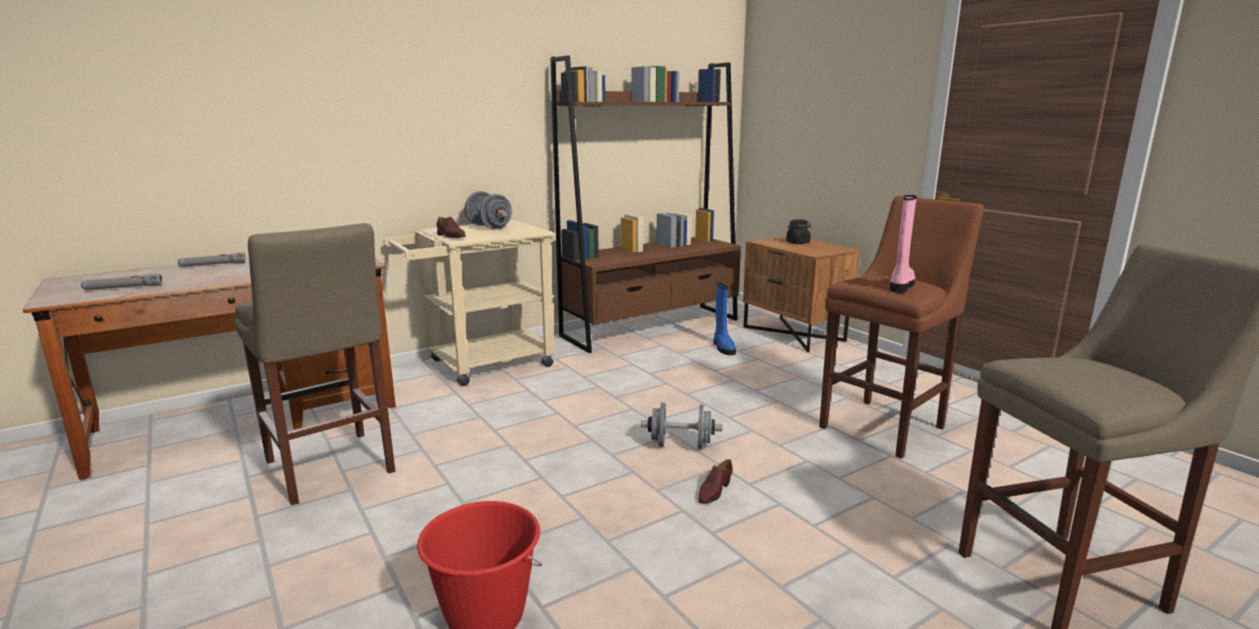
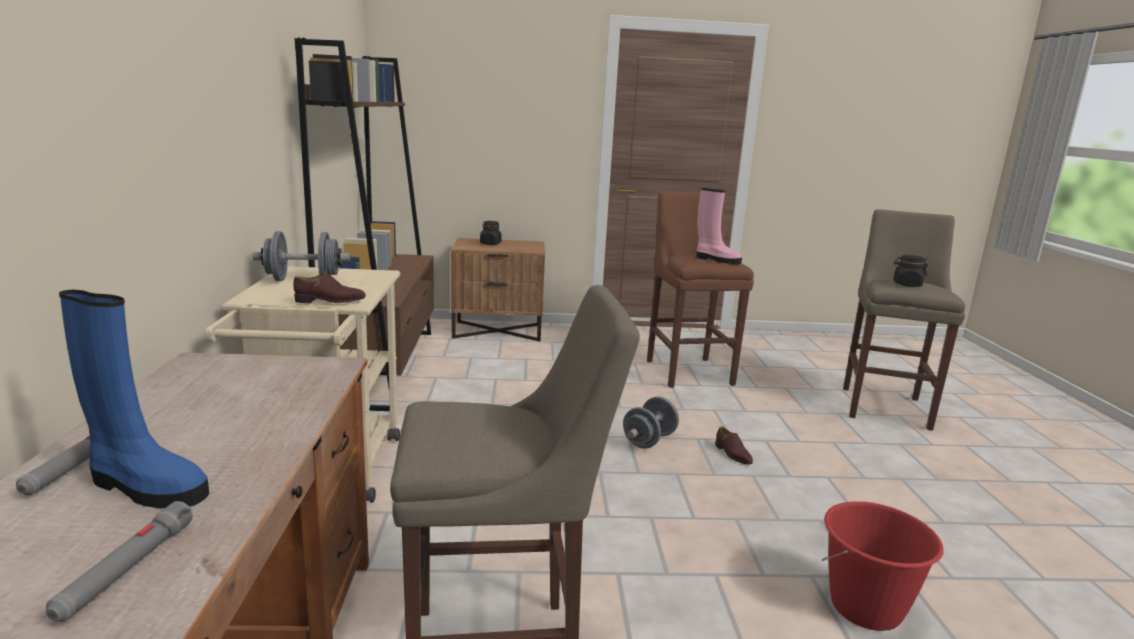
camera: 60 degrees left, 0 degrees up
blue boot [714,283,736,355] -> blue boot moved to [59,290,209,508]
pink boot [890,195,917,293] -> pink boot turned 150 degrees clockwise [696,188,742,264]
none -> black jar [894,255,928,287]

